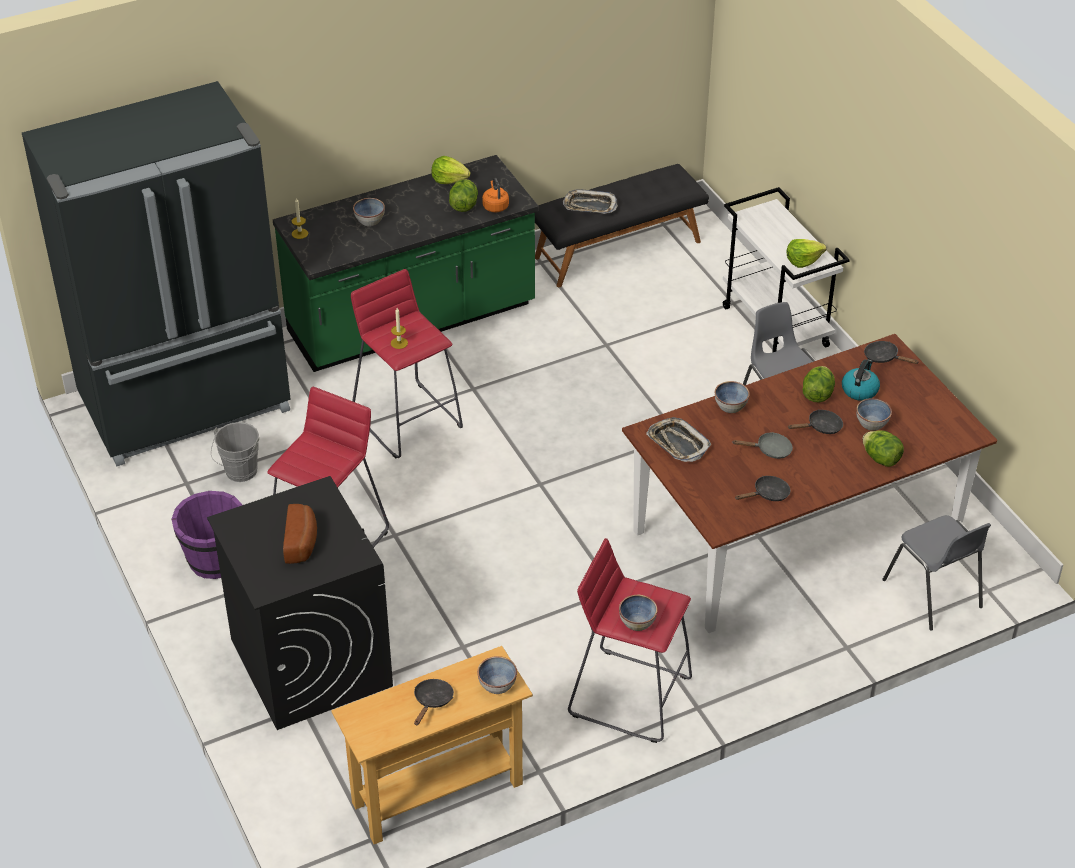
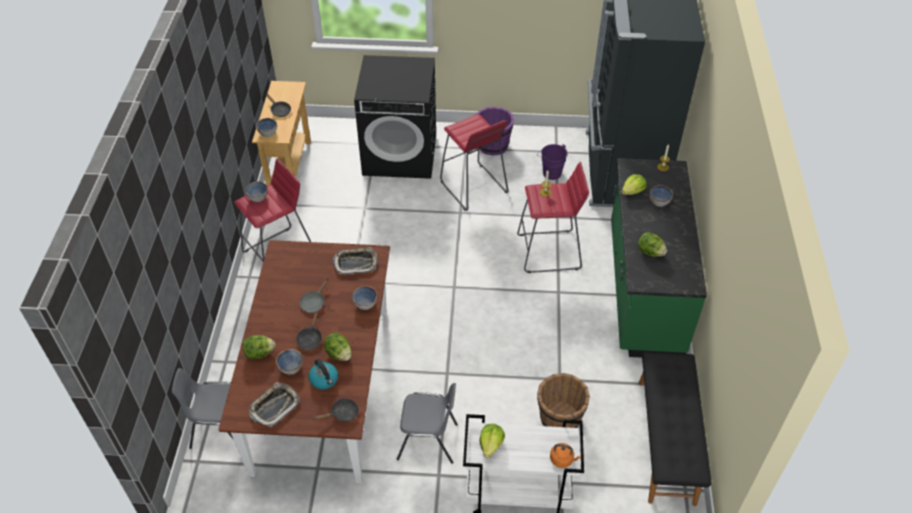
camera: 120 degrees right, 5 degrees up
grey bucket [211,422,259,482] -> purple bucket [537,144,567,180]
bread [283,504,317,564] -> none
lettuce [432,156,470,184] -> lettuce moved to [622,174,647,195]
orange kettle [482,178,509,213] -> orange kettle moved to [550,443,581,468]
tray [563,189,618,214] -> tray moved to [249,382,300,427]
black frying pan [735,476,791,501] -> none
none -> brown bucket [537,373,590,428]

